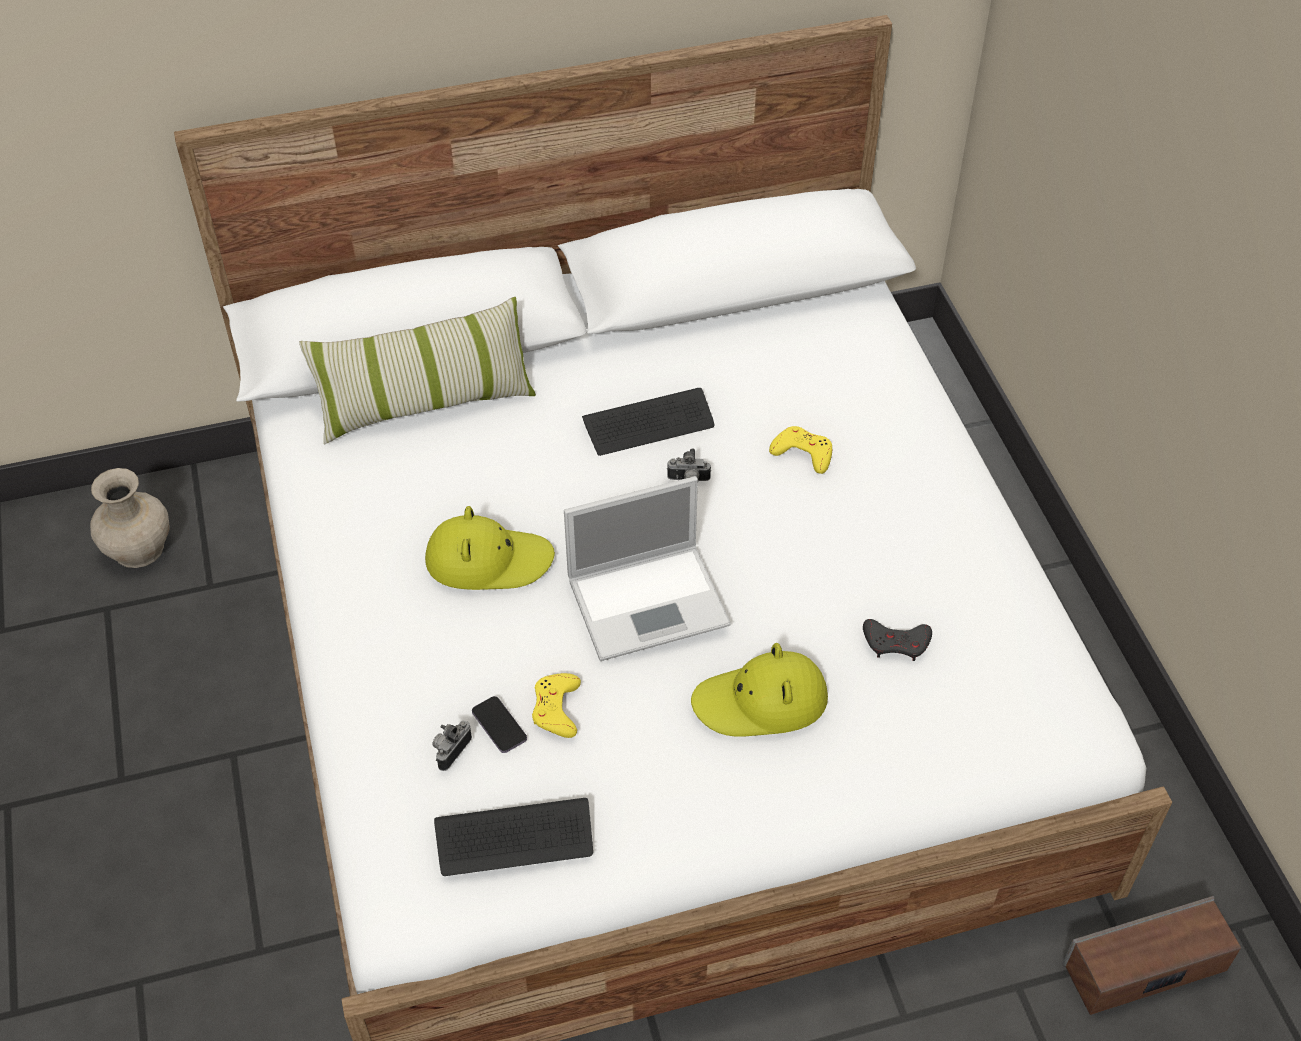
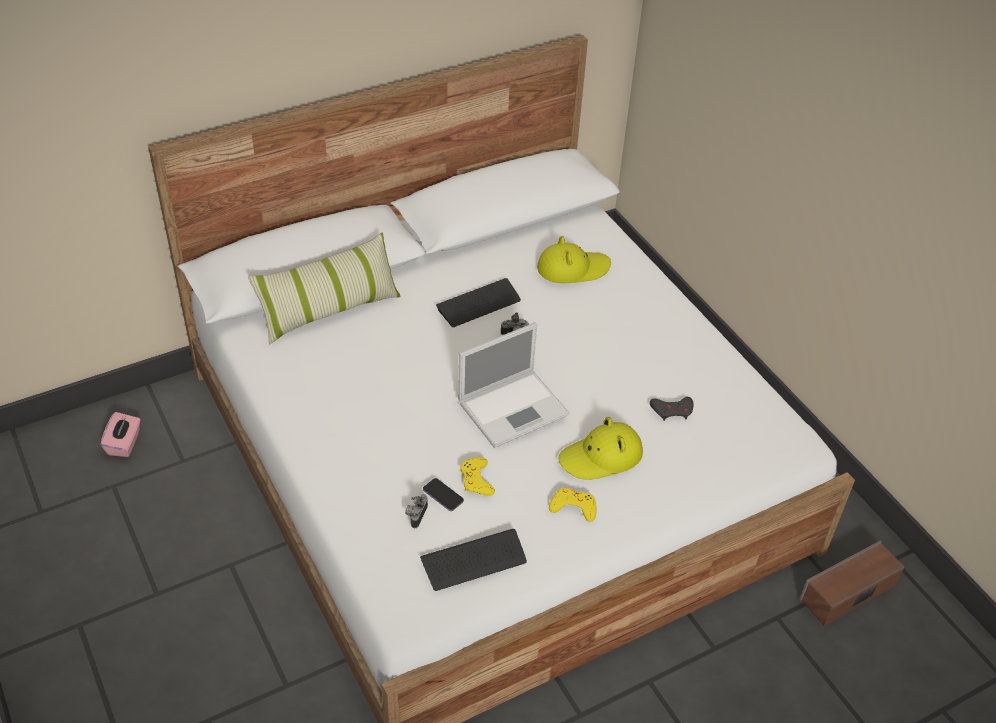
camera: 15 degrees left, 5 degrees down
beige vase [90,468,170,568] -> pink tissue box [101,412,141,457]
yellow hat [425,506,555,590] -> yellow hat moved to [537,236,611,283]
yellow game controller [769,426,832,474] -> yellow game controller moved to [549,488,596,522]

